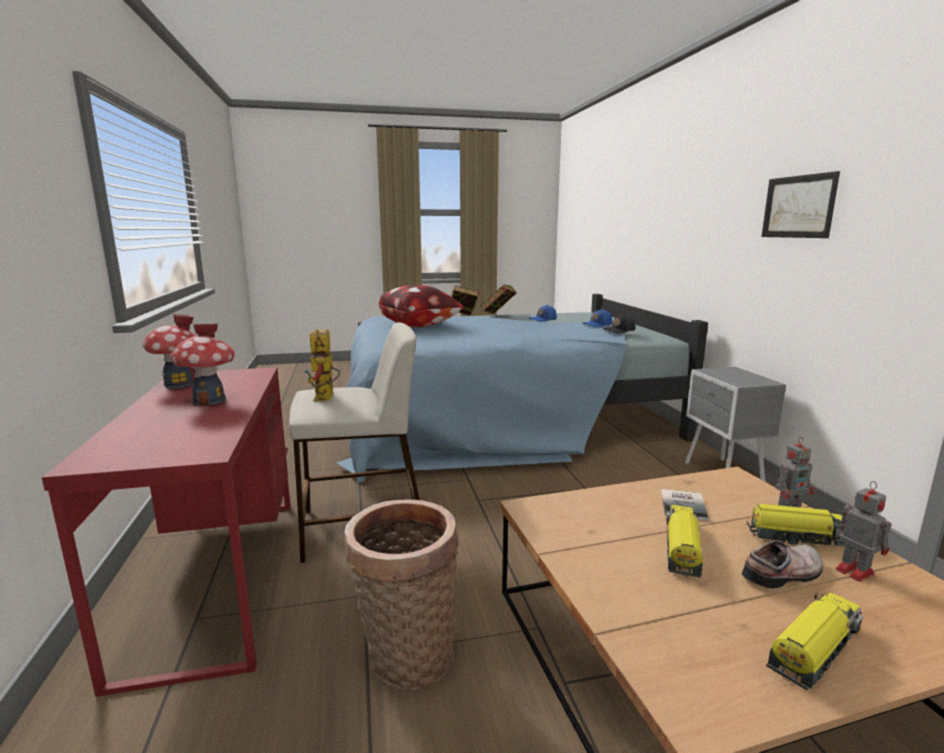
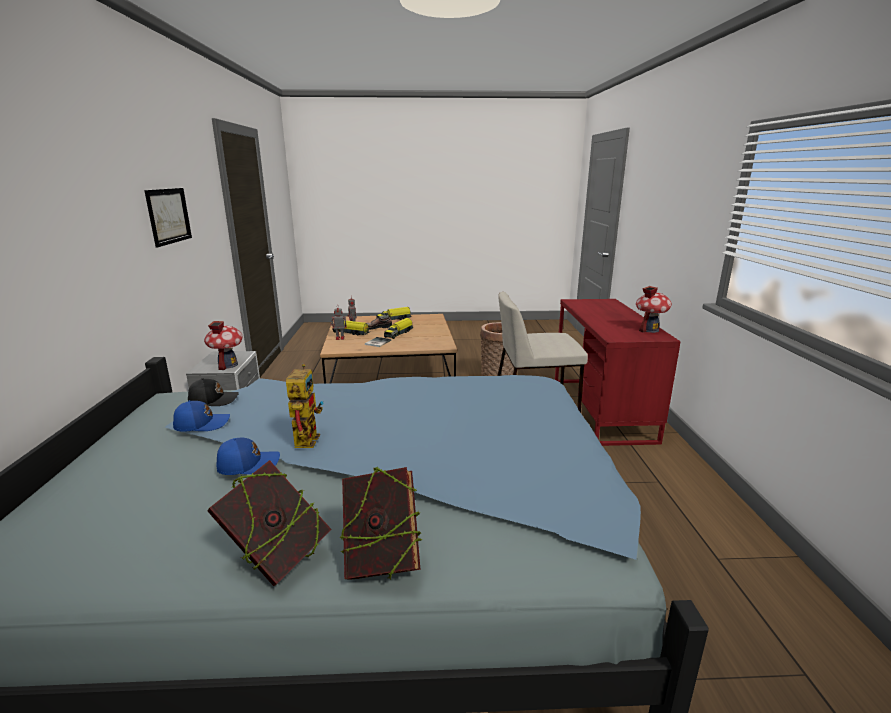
camera: 170 degrees left, 5 degrees up
toy house [171,324,235,406] -> toy house moved to [204,321,242,370]
toy robot [304,329,340,402] -> toy robot moved to [286,364,324,448]
pillow [379,285,464,327] -> none

